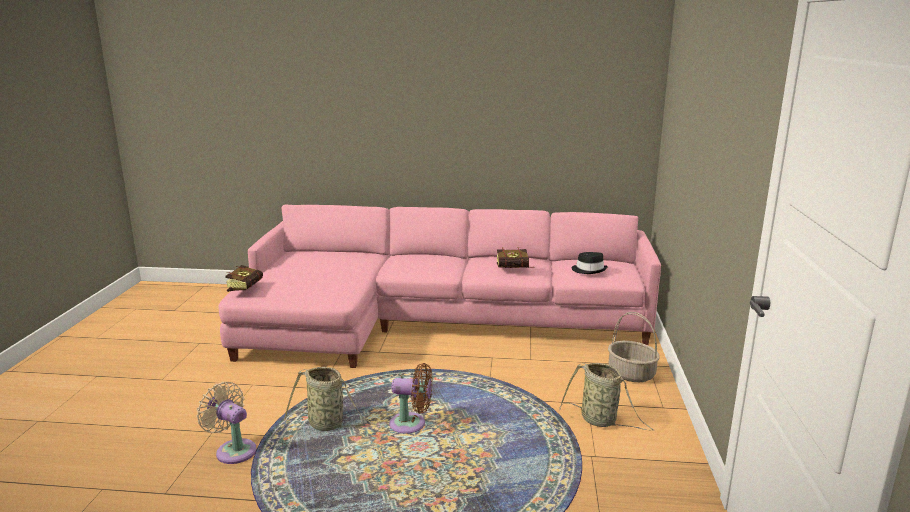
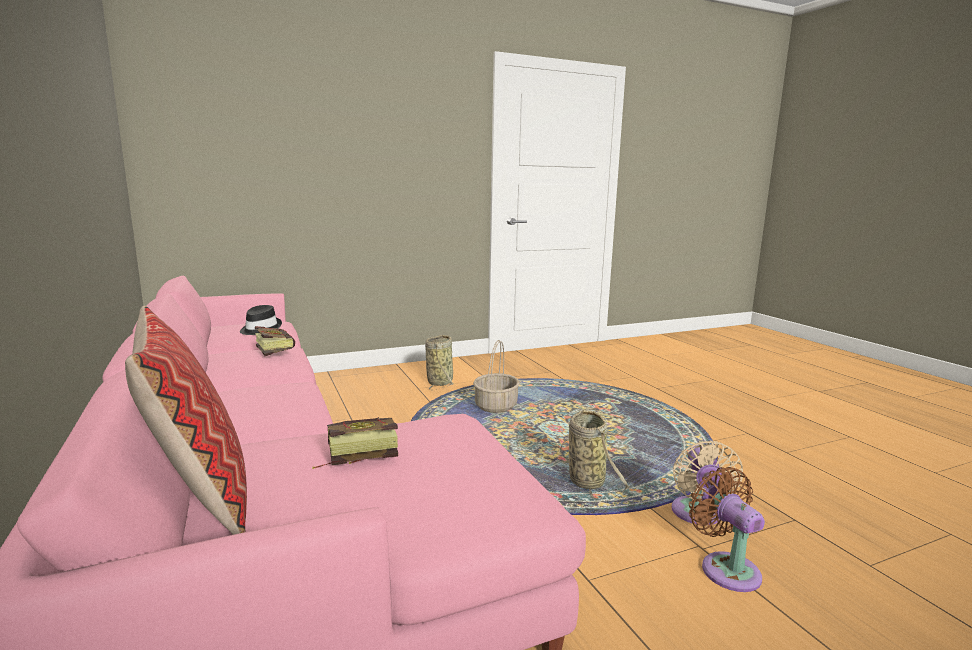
camera: 120 degrees left, 5 degrees down
book [225,265,263,292] -> book moved to [313,417,398,469]
brown fan [389,363,432,433] -> brown fan moved to [689,467,765,592]
basket [608,312,660,382] -> basket moved to [473,340,520,413]
none -> pillow [125,306,247,535]

